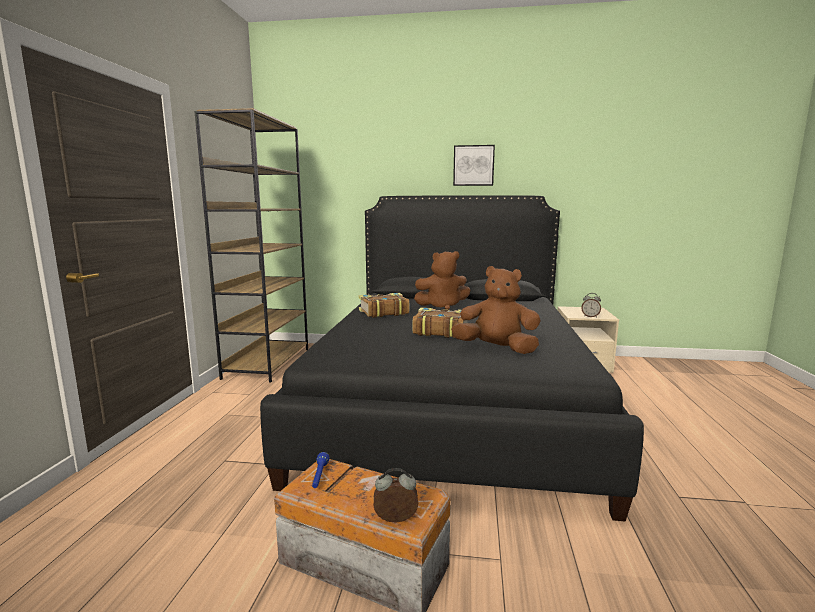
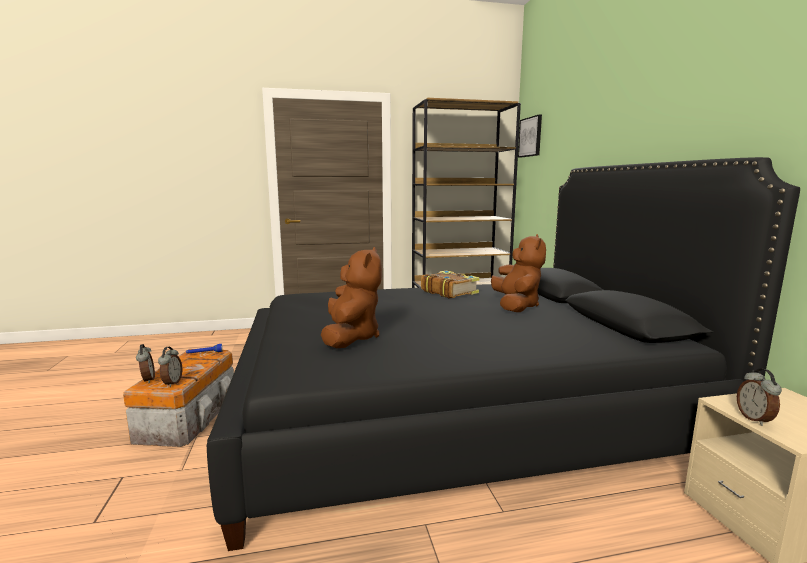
camera: 70 degrees right, 0 degrees up
book [413,307,468,338] -> none
brown plush toy [414,251,471,310] -> brown plush toy turned 150 degrees counterclockwise [491,234,546,312]
picture [453,145,495,186] -> picture moved to [518,114,542,158]
none -> alarm clock [158,347,182,387]

